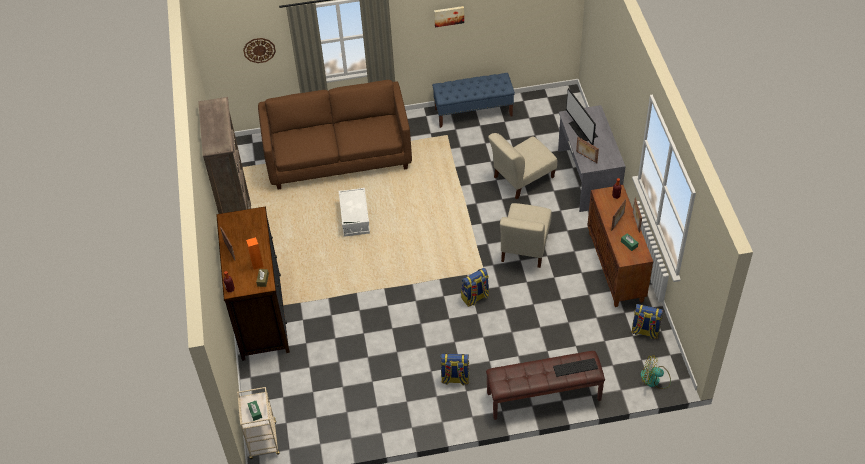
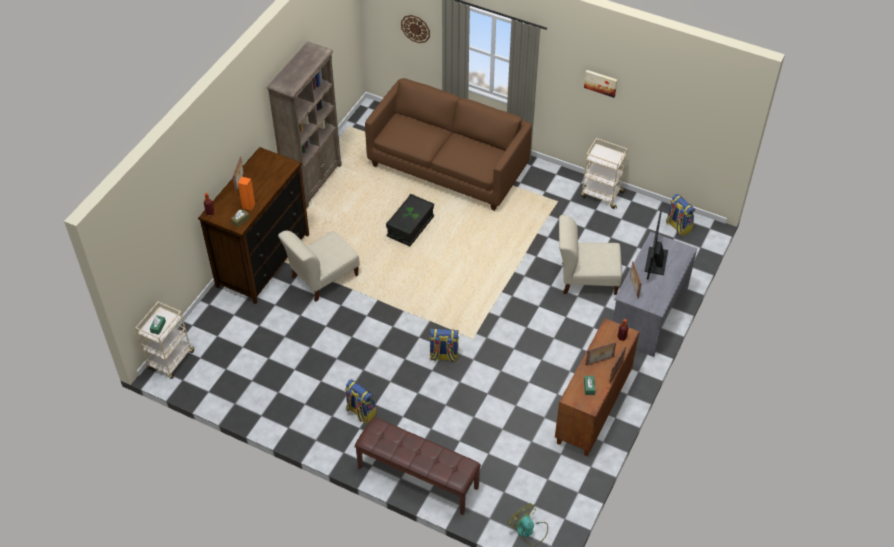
camera: 35 degrees right, 0 degrees up
white storage box [339,188,370,237] -> black storage box [386,194,434,246]
blue bench [432,73,515,128] -> beige cart [581,138,627,209]
beige chair [500,203,552,268] -> beige chair moved to [278,231,360,302]
keyboard [553,358,598,377] -> none
backpack [631,304,663,339] -> backpack moved to [666,194,695,236]

